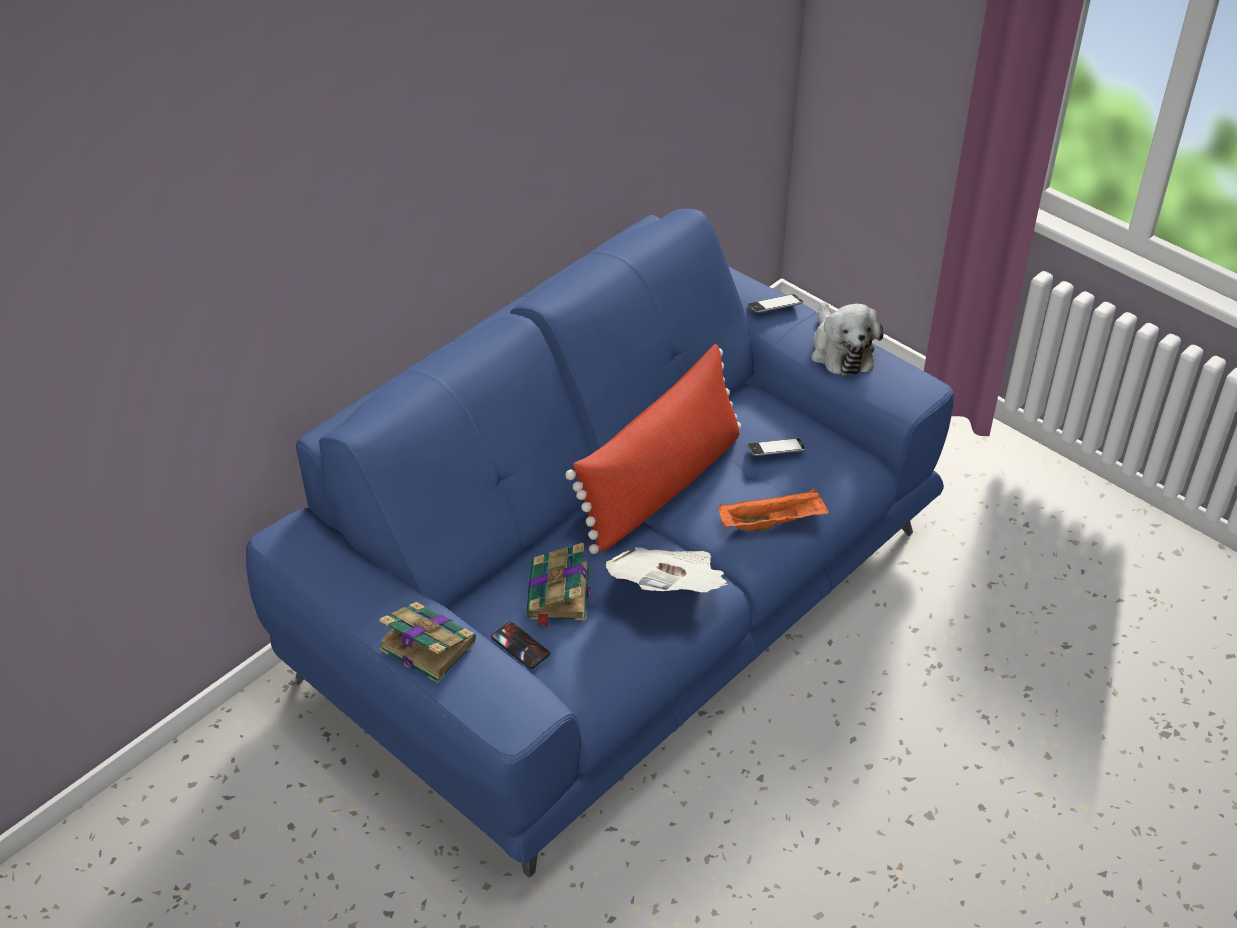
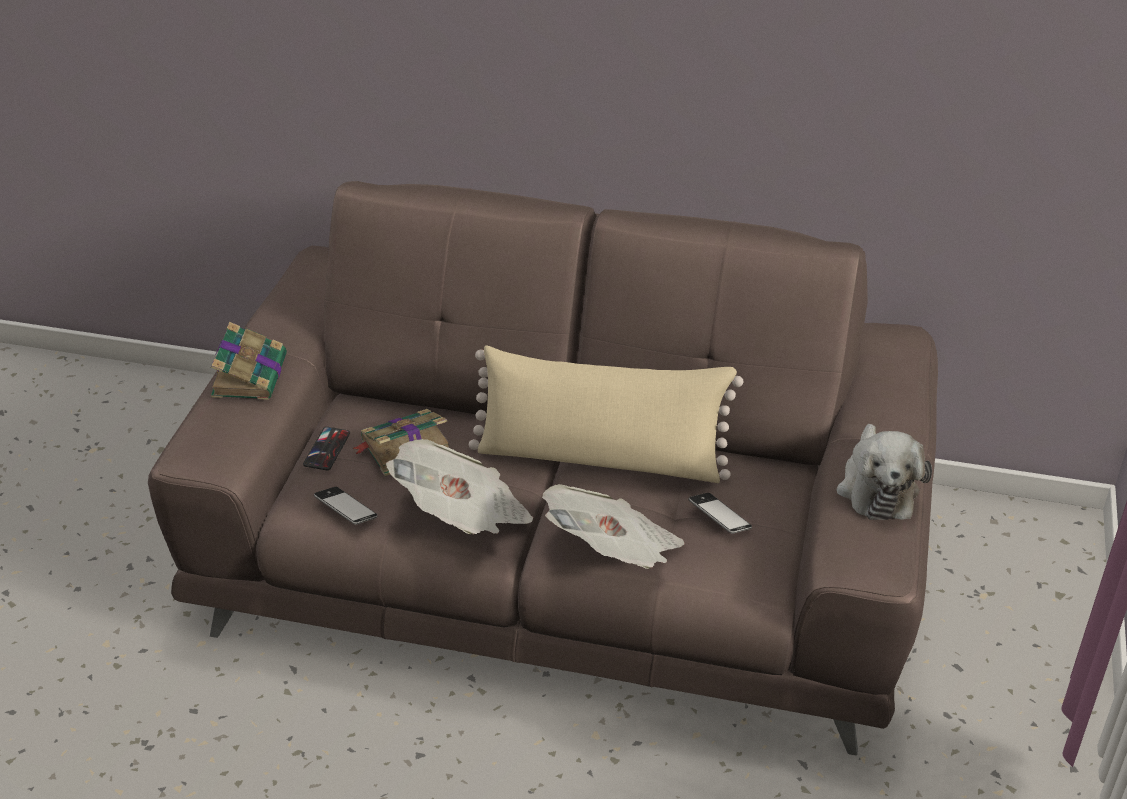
camera: 60 degrees right, 5 degrees down
blue sofa [246,209,954,878] -> brown sofa [148,181,938,756]
red pillow [565,344,741,554] -> beige pillow [469,345,743,483]
orange tray [719,488,829,531] -> newspaper [542,484,685,569]
phone [748,294,803,313] -> phone moved to [314,487,378,525]
plush toy [811,302,884,376] -> plush toy turned 45 degrees counterclockwise [836,424,932,520]

